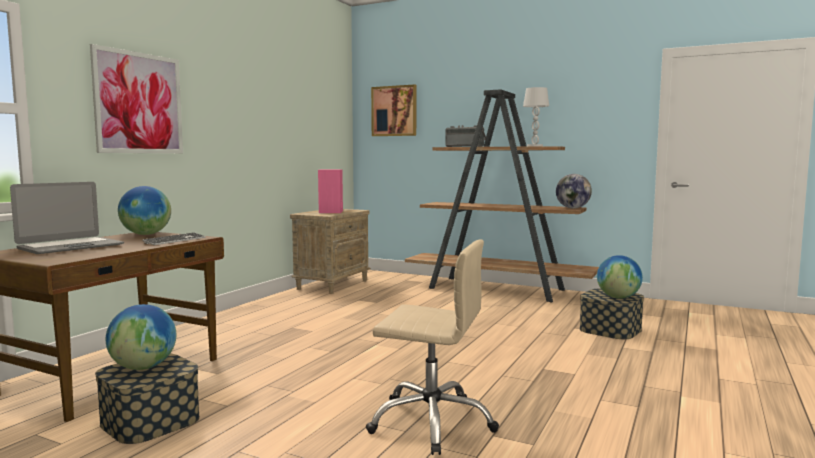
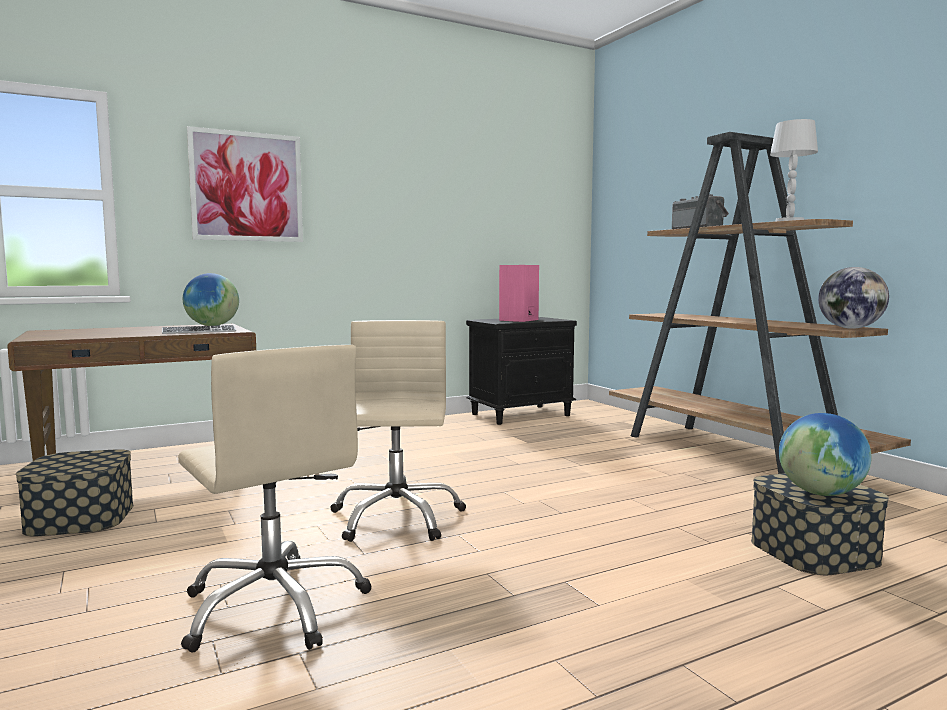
camera: 35 degrees right, 0 degrees up
laptop [10,182,124,254] -> none
globe [106,304,176,370] -> none
beige nightstand [290,209,371,294] -> black nightstand [466,317,577,425]
picture [371,84,416,136] -> none
none -> beige office chair [330,320,466,542]

